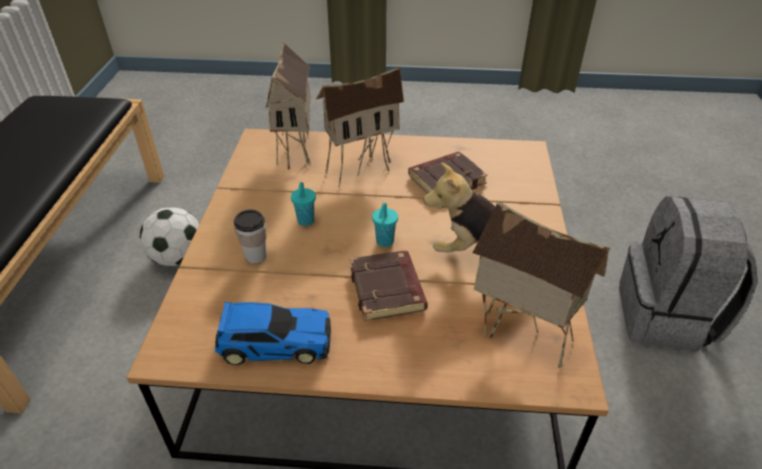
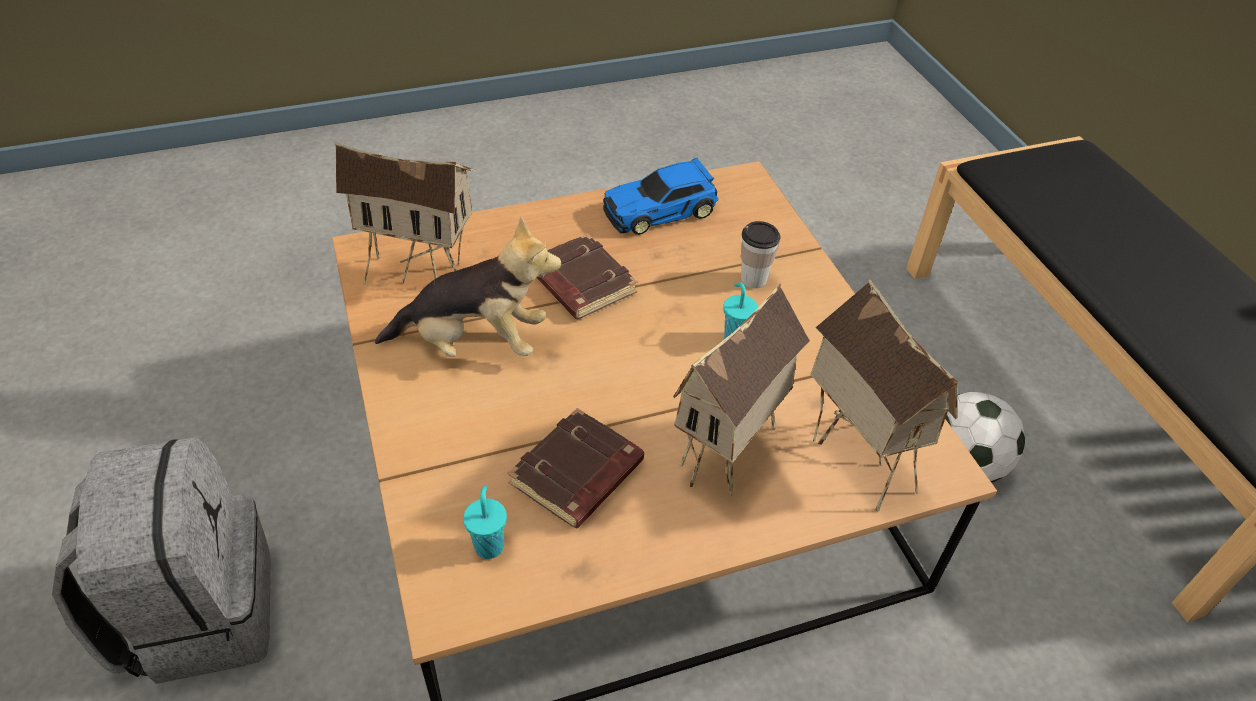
camera: 155 degrees right, 5 degrees up
turquoise cup [372,202,398,247] -> turquoise cup moved to [463,486,507,559]

